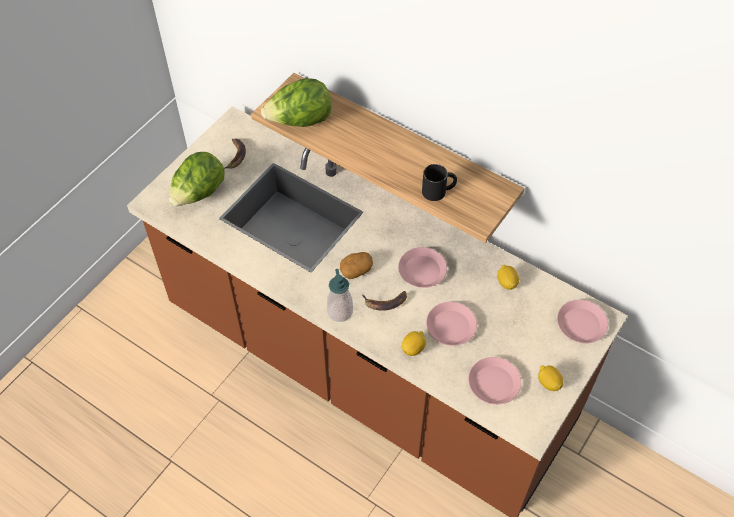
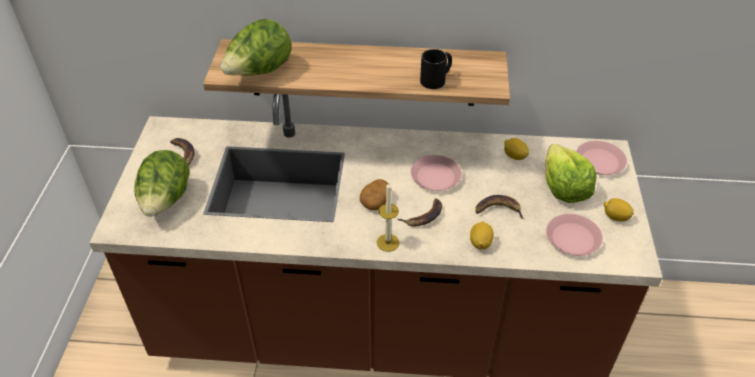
camera: 30 degrees left, 10 degrees down
soap dispenser [327,269,353,322] -> candle [377,183,400,252]
pink plate [426,302,477,346] -> banana [475,195,524,219]
none -> lettuce [545,144,597,203]

